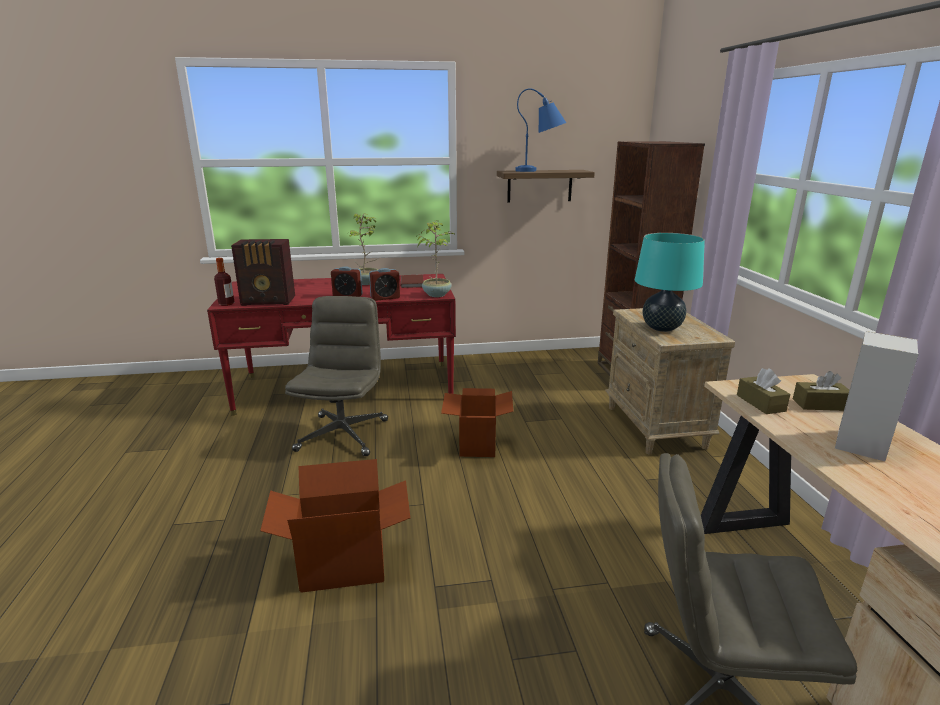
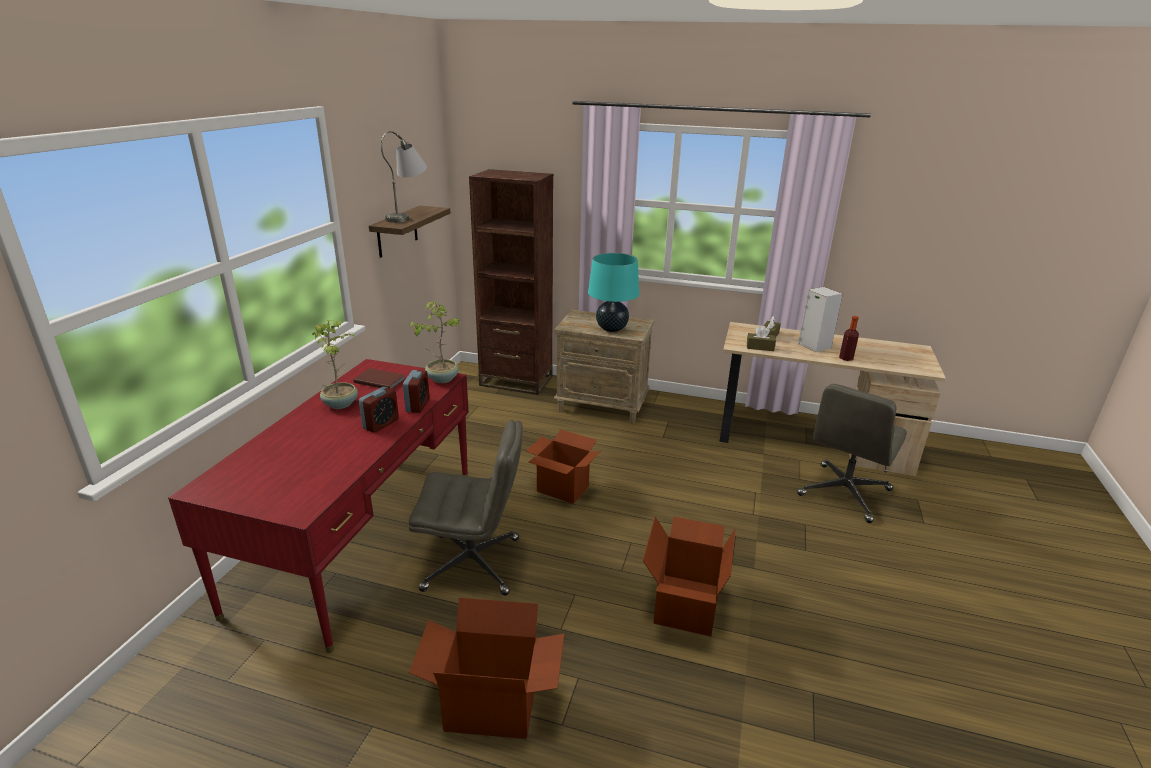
camera: 65 degrees left, 5 degrees up
bottle [214,258,234,306] -> bottle moved to [839,316,859,361]
radio [231,239,295,306] -> none
grey office chair [285,296,388,456] -> grey office chair turned 150 degrees clockwise [409,420,523,595]
blue table lamp [515,88,566,172] -> grey table lamp [381,131,427,223]
none -> cardboard box [409,598,564,739]

